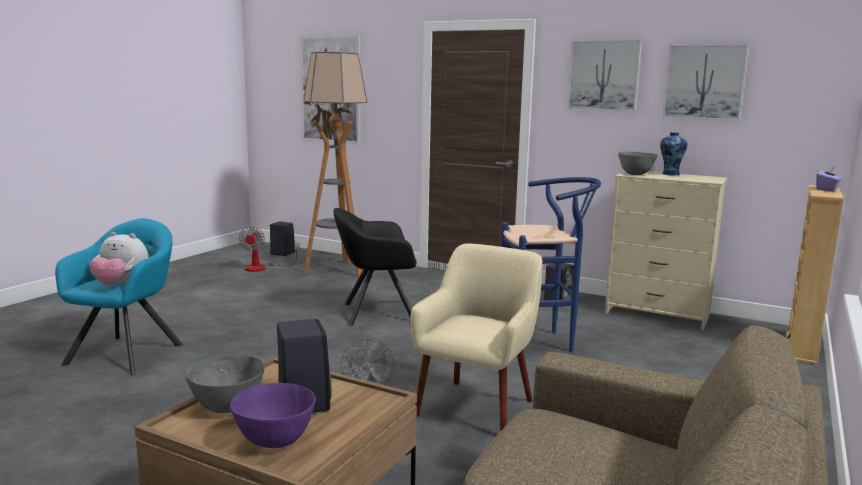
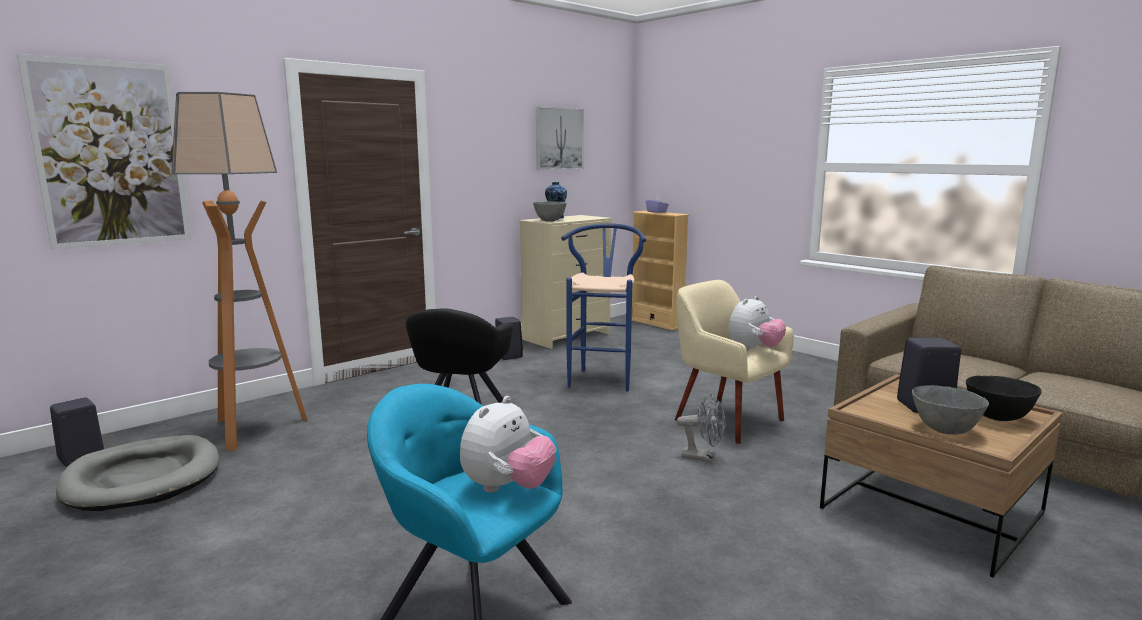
camera: 70 degrees left, 0 degrees up
purple bowl [230,383,316,448] -> black bowl [966,376,1042,421]
fan [239,226,300,272] -> grey dog bed [56,435,220,511]
picture [567,40,642,112] -> none
none -> plush toy [729,296,786,350]

